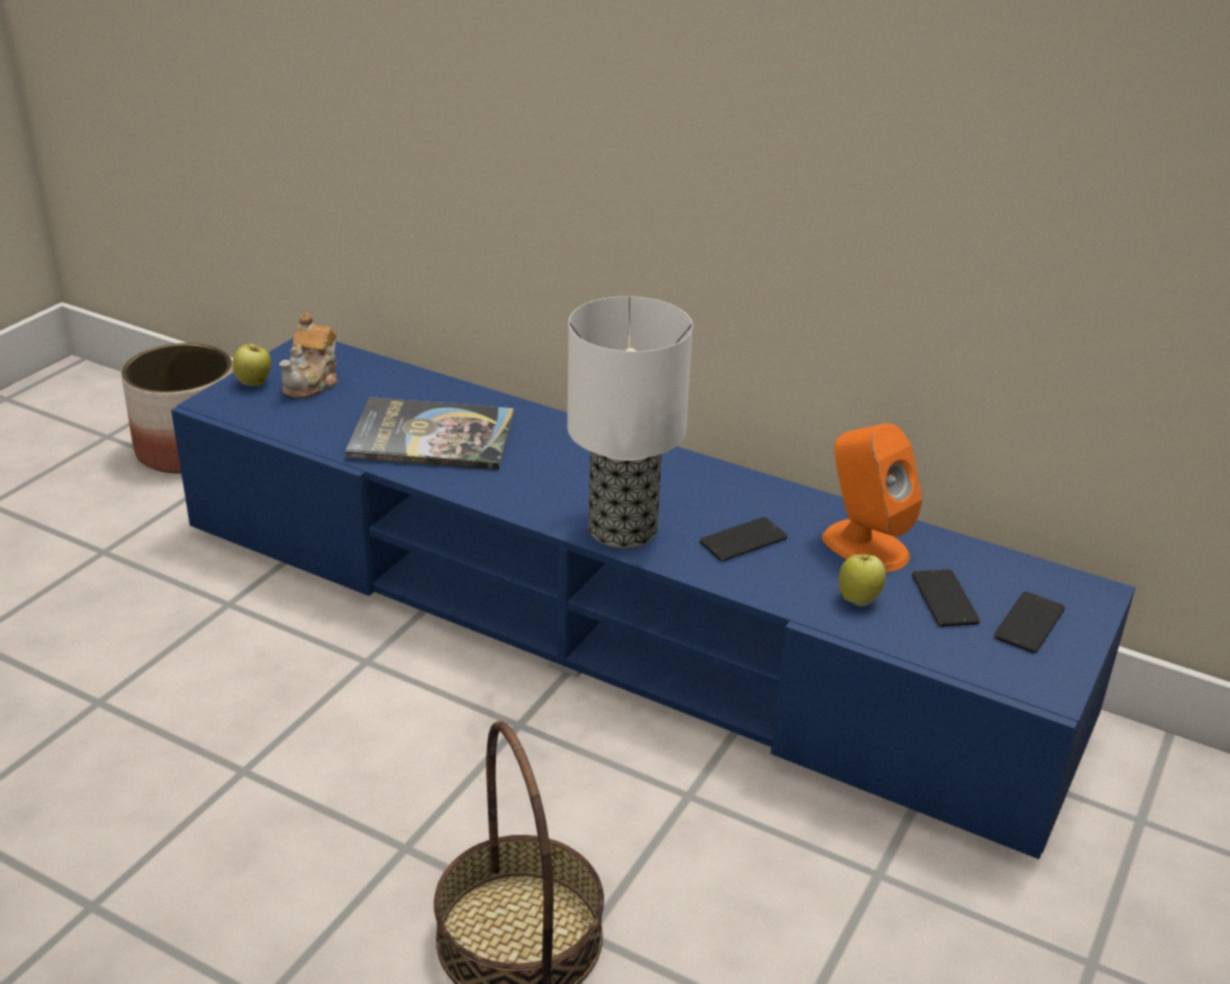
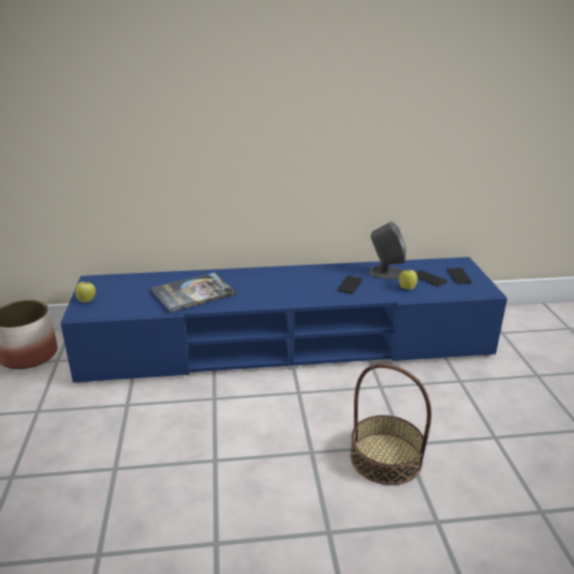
camera: 35 degrees left, 5 degrees down
teapot [279,313,338,398] -> none
table lamp [567,296,693,548] -> none
orange speaker [822,423,922,572] -> grey speaker [369,222,406,279]

